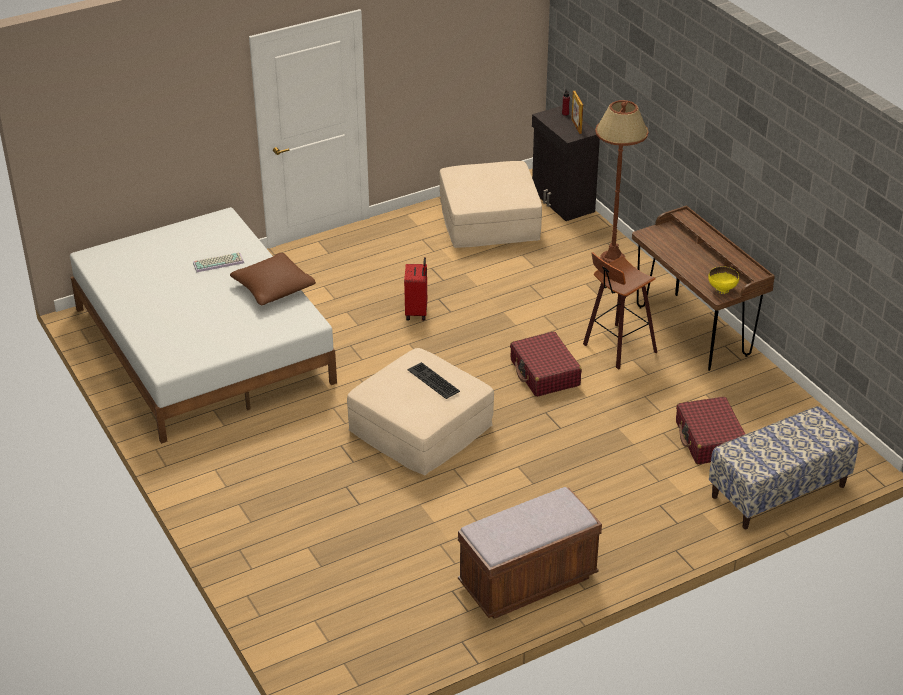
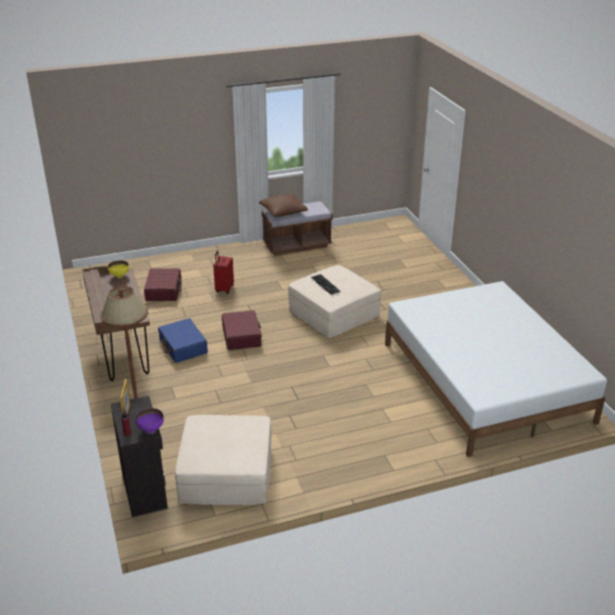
camera: 170 degrees left, 5 degrees down
keyboard [193,252,244,272] -> none
brown pillow [230,253,316,305] -> brown pillow moved to [259,194,308,217]
red suitcase [404,257,427,321] -> red suitcase moved to [213,251,234,294]
stool [583,252,657,370] -> blue suitcase [158,318,208,363]
bench [709,406,859,529] -> none
none -> purple bowl [136,408,164,434]

